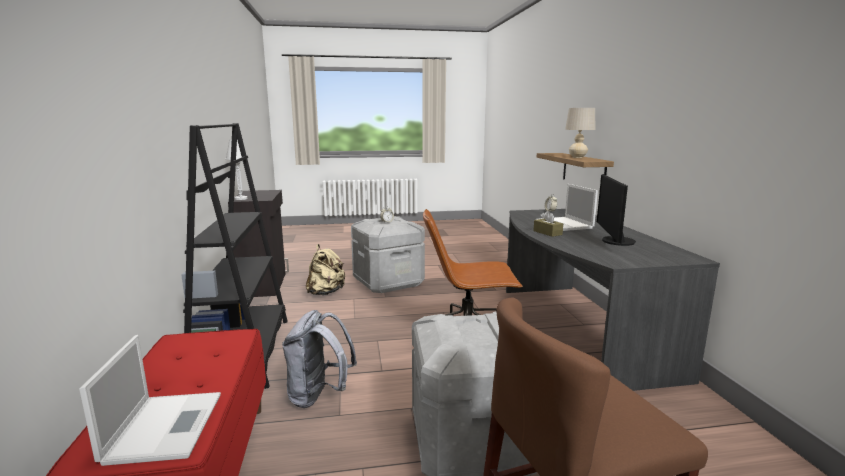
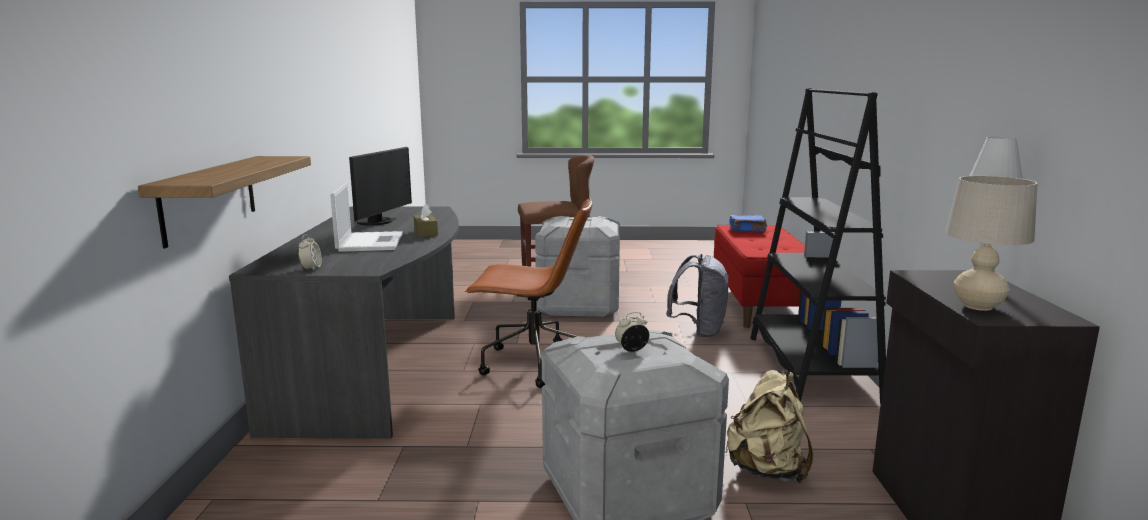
camera: 170 degrees left, 0 degrees up
laptop [79,335,221,466] -> blue book [729,215,767,232]
beige table lamp [565,108,595,158] -> beige table lamp moved to [946,176,1037,311]

